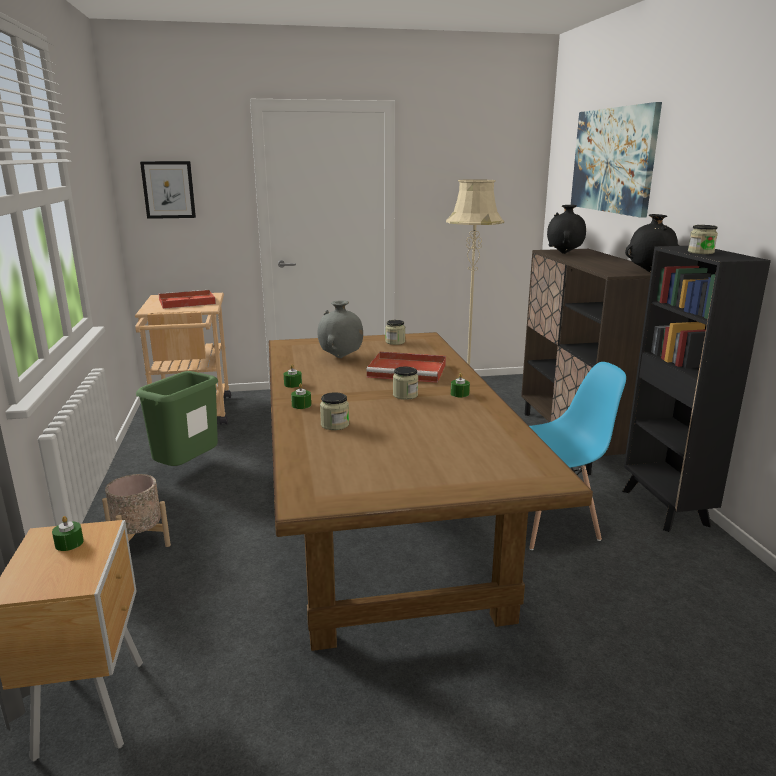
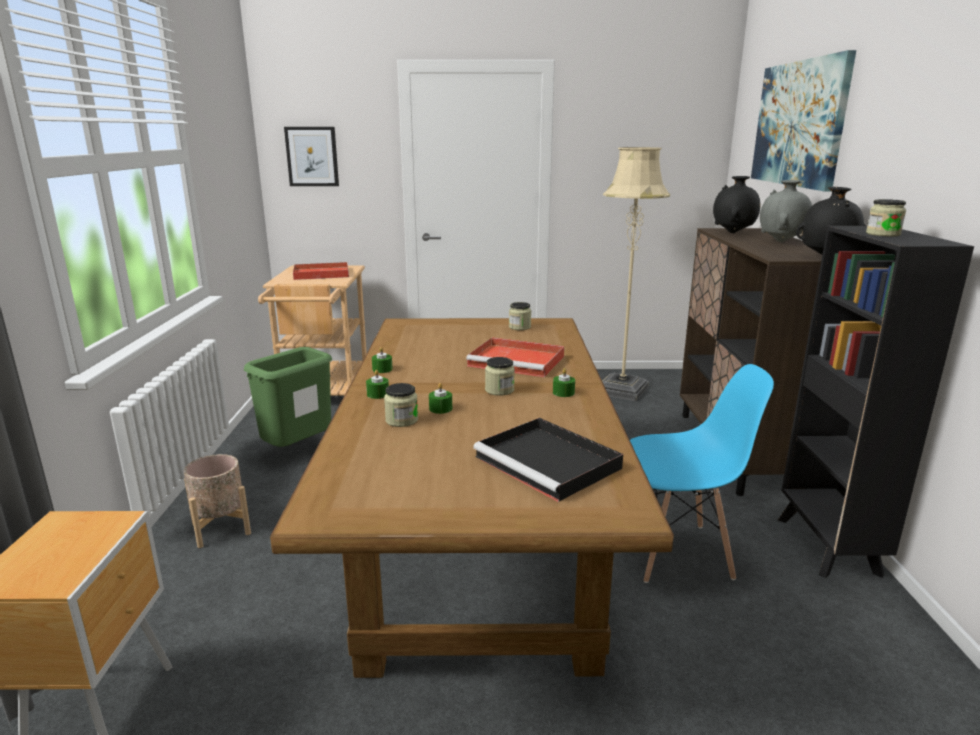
camera: 10 degrees right, 0 degrees up
green candle [52,516,84,551] -> green candle moved to [429,383,452,414]
grey vase [318,300,363,358] -> grey vase moved to [760,180,812,242]
none -> black tray [473,418,623,502]

